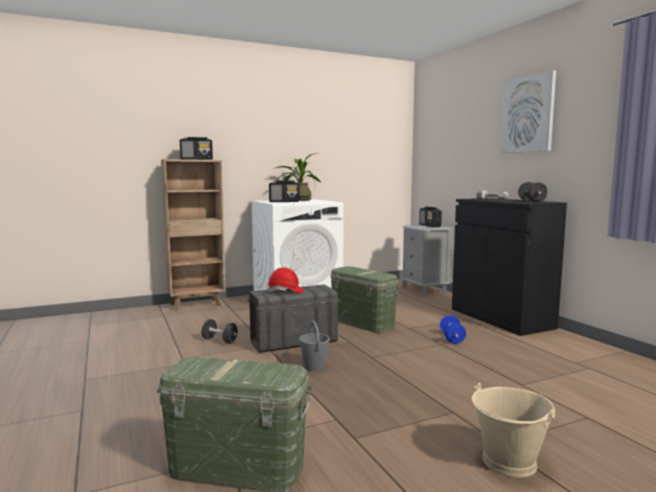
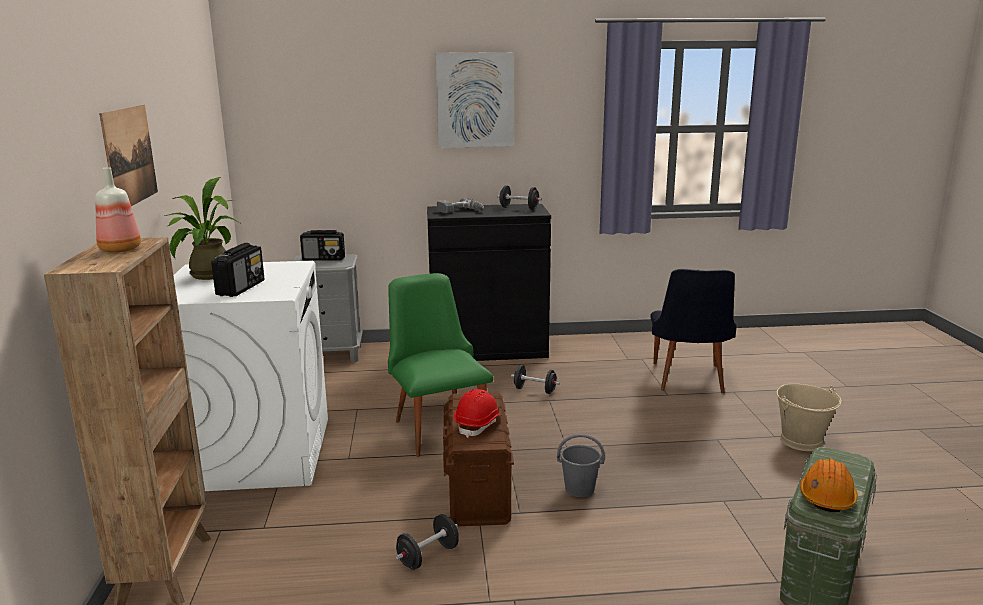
camera: 70 degrees left, 10 degrees up
radio [180,137,213,160] -> bottle [95,167,141,253]
grey storage box [248,284,340,353] -> brown storage box [443,392,514,526]
green storage box [331,266,399,333] -> green chair [388,273,493,457]
blue dumbbell [440,315,466,344] -> black dumbbell [511,365,560,394]
none -> picture [99,105,158,206]
none -> black chair [650,269,737,393]
none -> orange hard hat [800,458,858,512]

